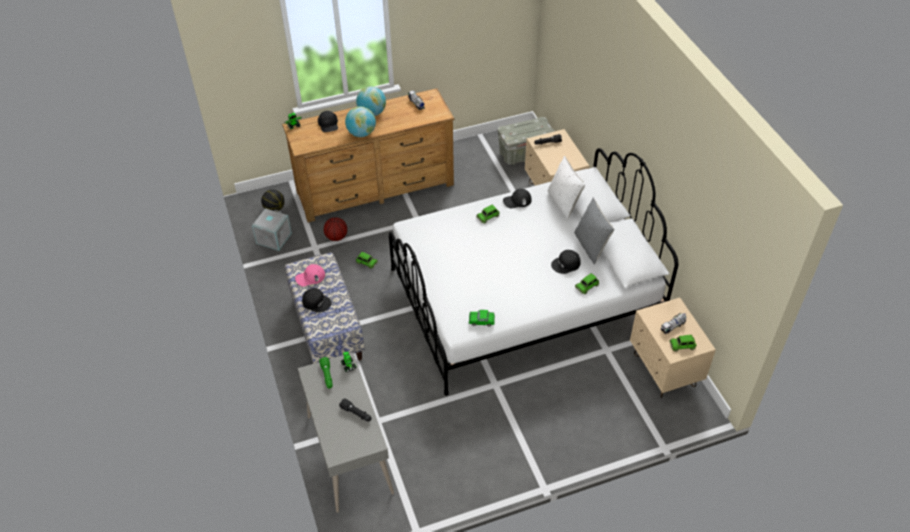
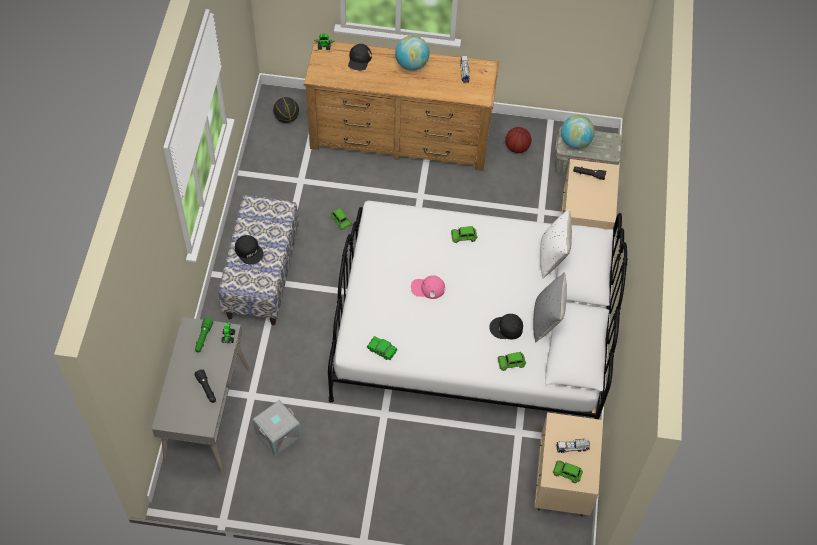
camera: 25 degrees right, 10 degrees up
grey storage box [252,208,292,251] -> grey storage box moved to [253,400,301,456]
pink cap [295,264,325,287] -> pink cap moved to [411,275,445,299]
basketball [324,217,347,241] -> basketball moved to [505,127,532,153]
globe [345,106,376,137] -> globe moved to [561,115,595,149]
black cap [503,189,532,208] -> none

